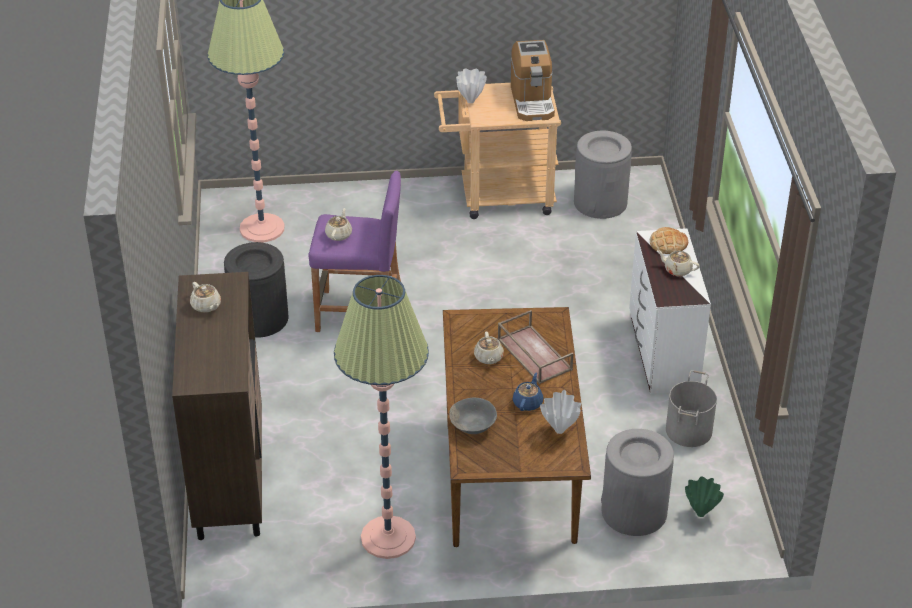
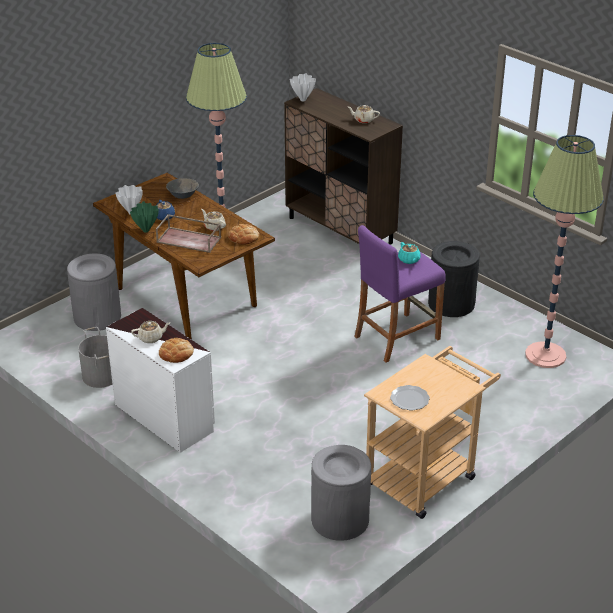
camera: 140 degrees right, 5 degrees down
beige teapot [325,208,352,241] -> turquoise teapot [398,242,421,264]
white vase [456,68,487,103] -> white vase moved to [290,73,316,101]
coffee machine [511,40,555,121] -> plate [390,385,430,411]
green vase [685,476,724,517] -> green vase moved to [130,201,159,233]
none -> bread [228,224,259,245]

